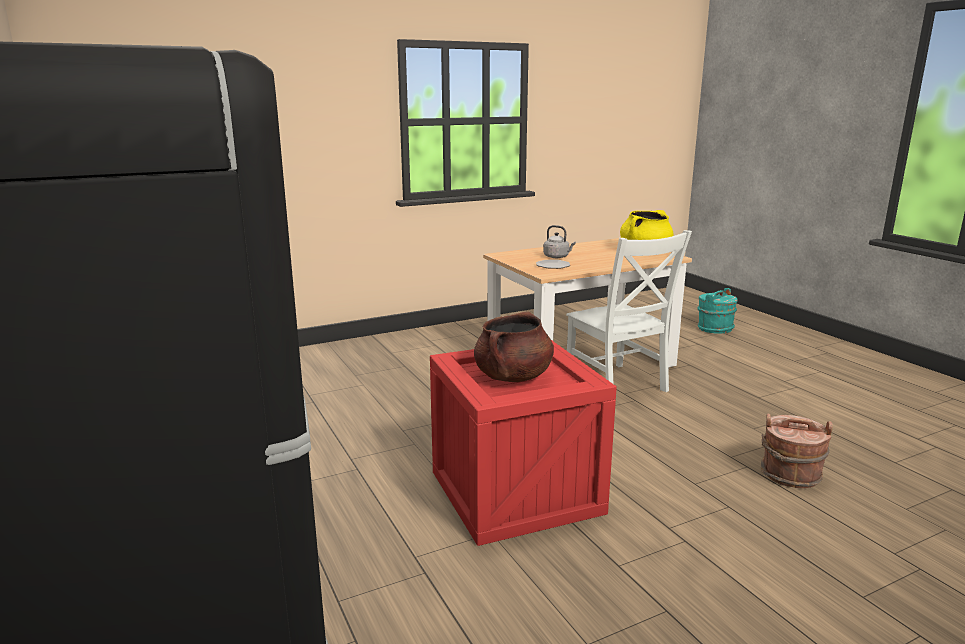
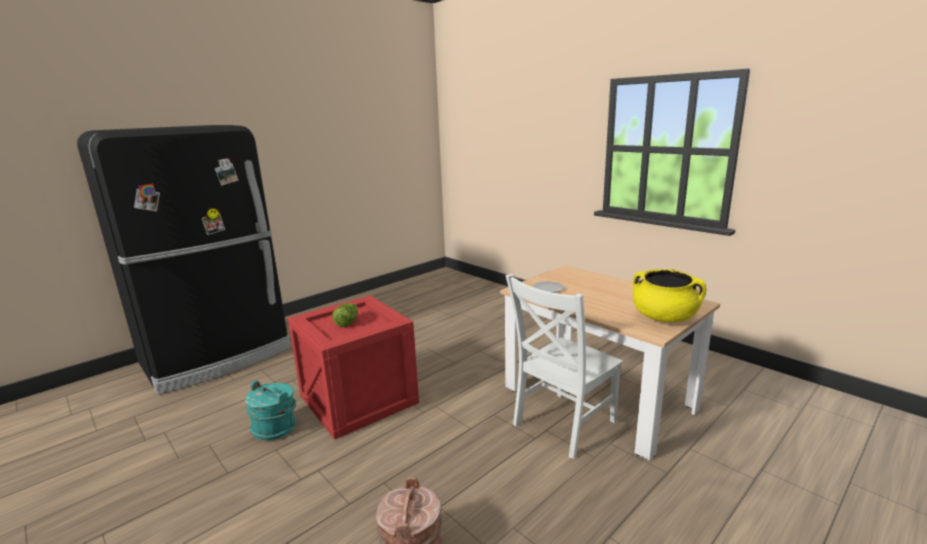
camera: 75 degrees right, 0 degrees up
brown cooking pot [474,312,554,382] -> lettuce [332,303,358,327]
grey kettle [543,225,576,258] -> none
turquoise bucket [697,288,738,334] -> turquoise bucket moved to [245,380,297,440]

